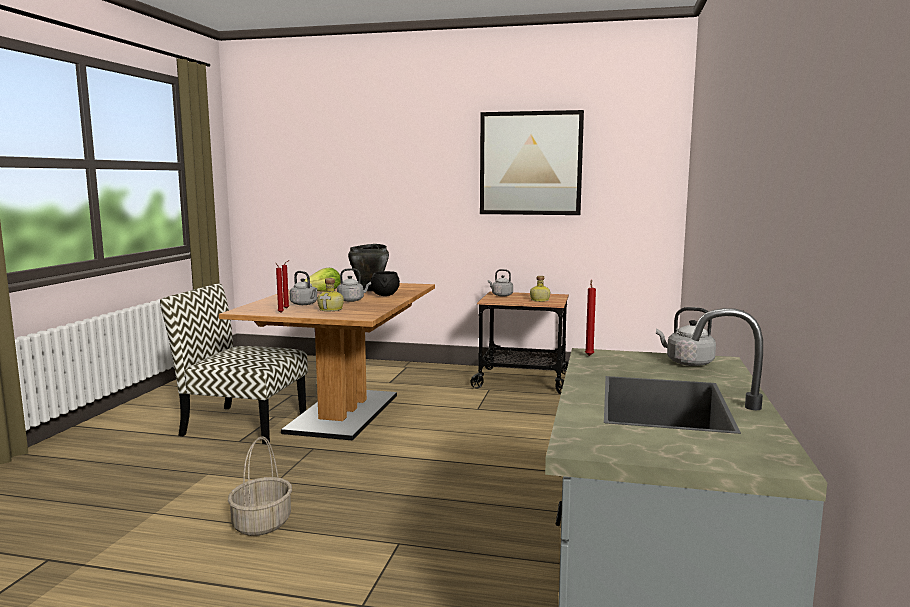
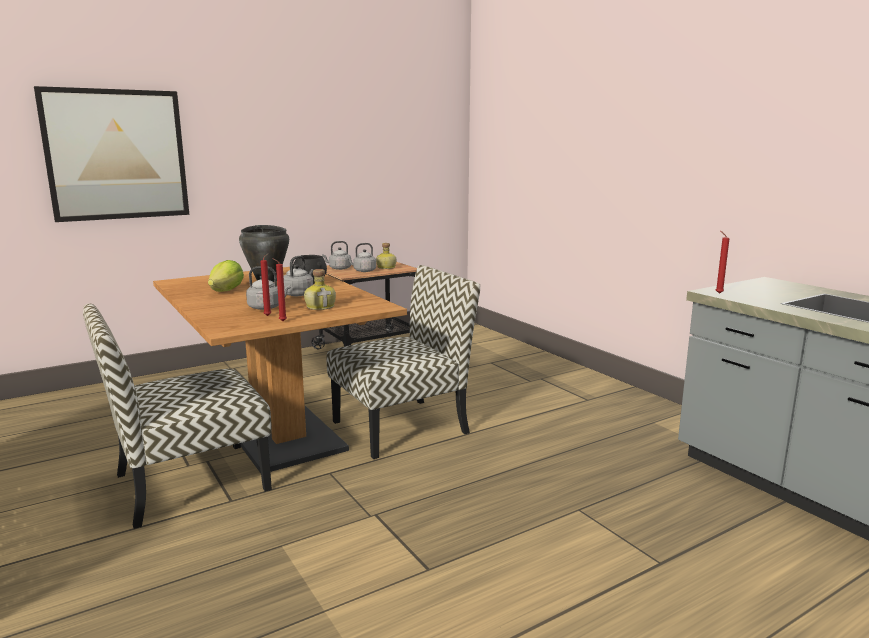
camera: 45 degrees left, 5 degrees up
basket [228,436,292,536] -> none
picture [480,110,584,215] -> picture moved to [34,86,189,222]
grey kettle [656,307,716,366] -> grey kettle moved to [346,243,376,272]
none -> chair [327,265,480,459]

